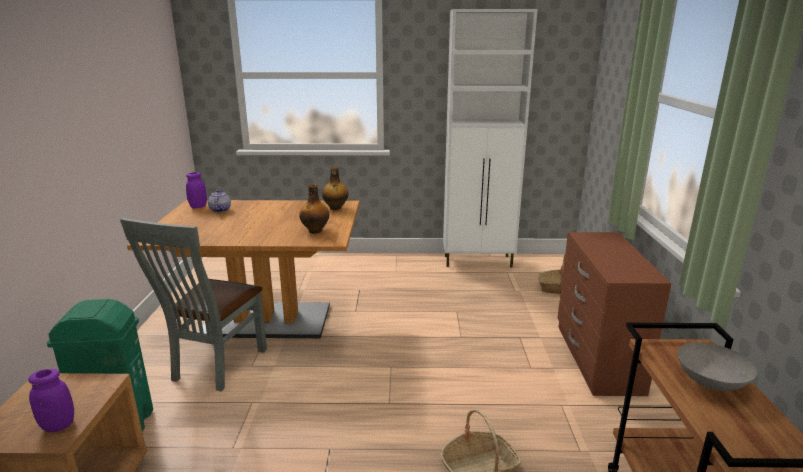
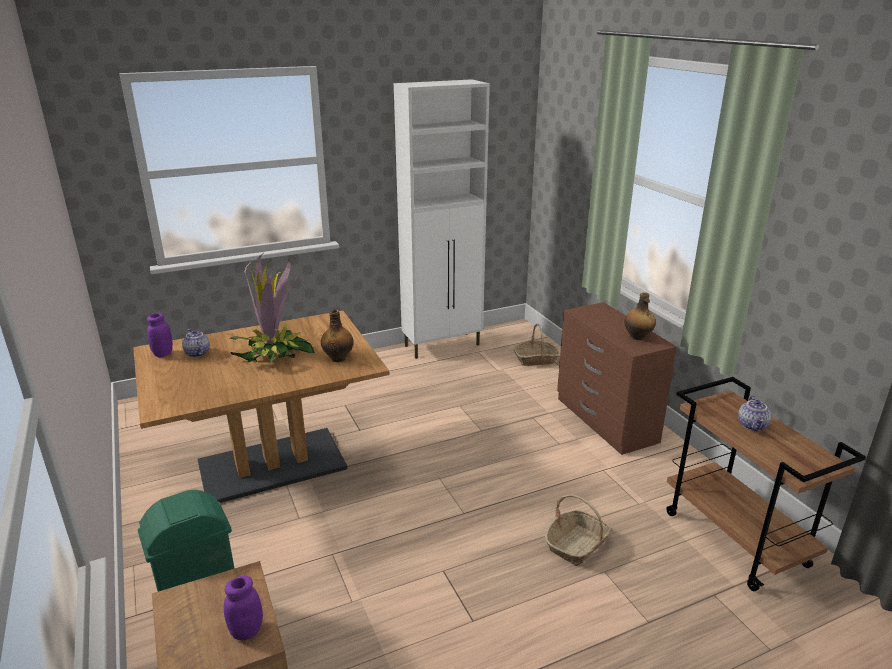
camera: 25 degrees left, 5 degrees up
grey chair [120,218,267,391] -> none
bottle [322,167,348,210] -> bottle moved to [625,293,656,340]
grey bowl [677,342,757,391] -> teapot [738,395,771,431]
none -> potted plant [230,254,315,363]

